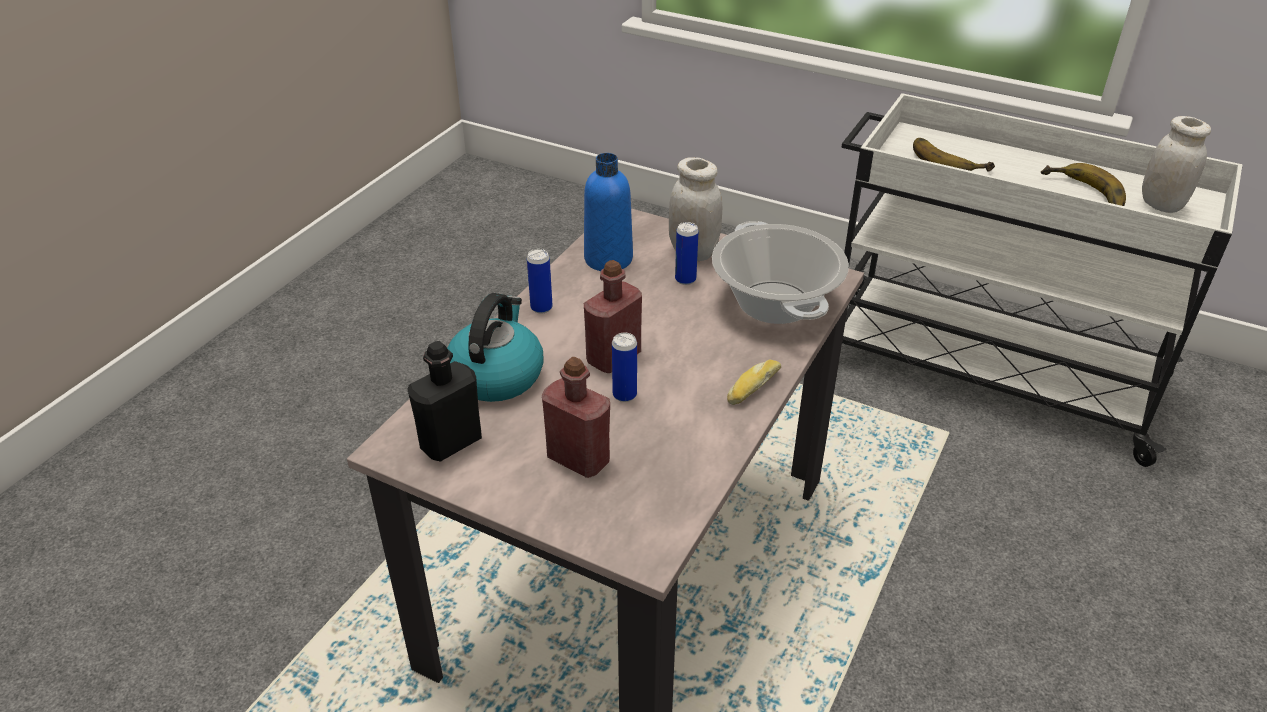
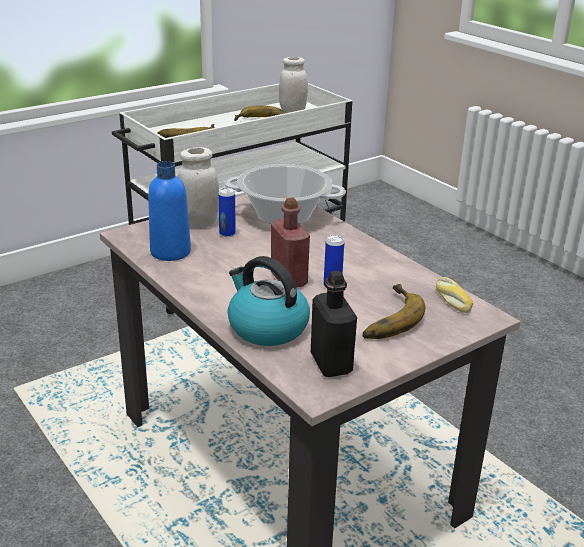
camera: 65 degrees left, 10 degrees down
can [527,249,553,314] -> none
red bottle [542,357,610,478] -> banana [363,284,425,339]
bread [727,360,781,405] -> bread moved to [436,277,473,313]

